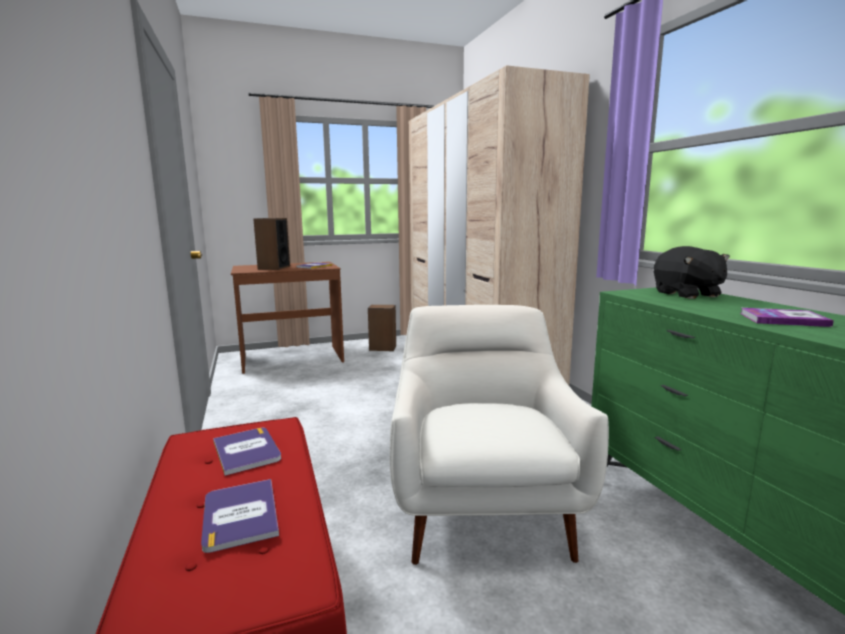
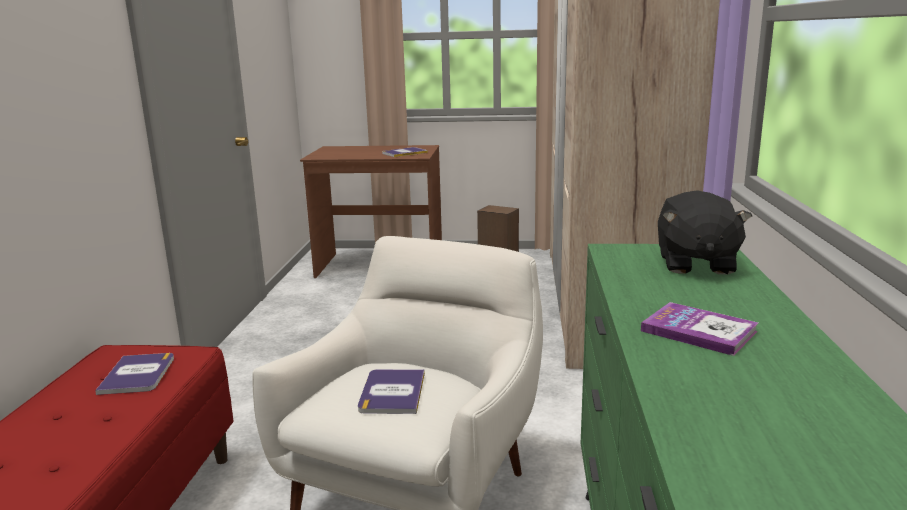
camera: 25 degrees right, 5 degrees up
book [201,479,279,553] -> book moved to [358,369,425,414]
speaker [253,218,290,270] -> none

